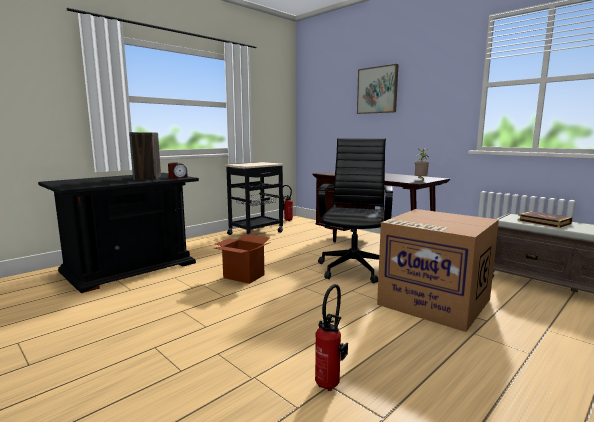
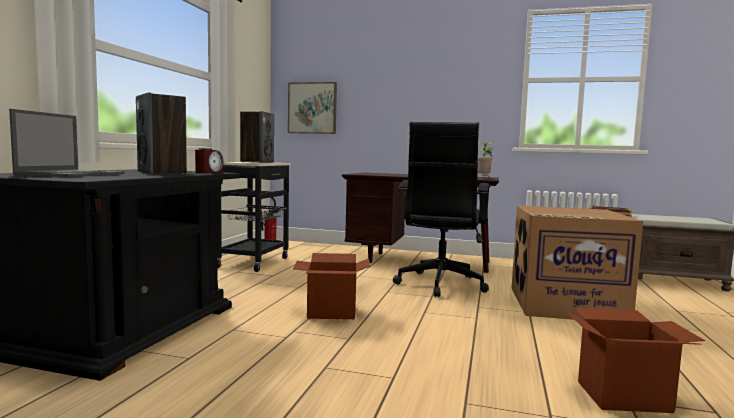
camera: 30 degrees left, 5 degrees down
fire extinguisher [315,284,348,391] -> cardboard box [565,308,705,413]
black office chair [318,138,393,284] -> black office chair turned 150 degrees counterclockwise [393,122,489,297]
picture [357,64,399,114] -> picture moved to [288,82,337,134]
none -> laptop [9,109,125,177]
none -> speaker [240,111,274,163]

